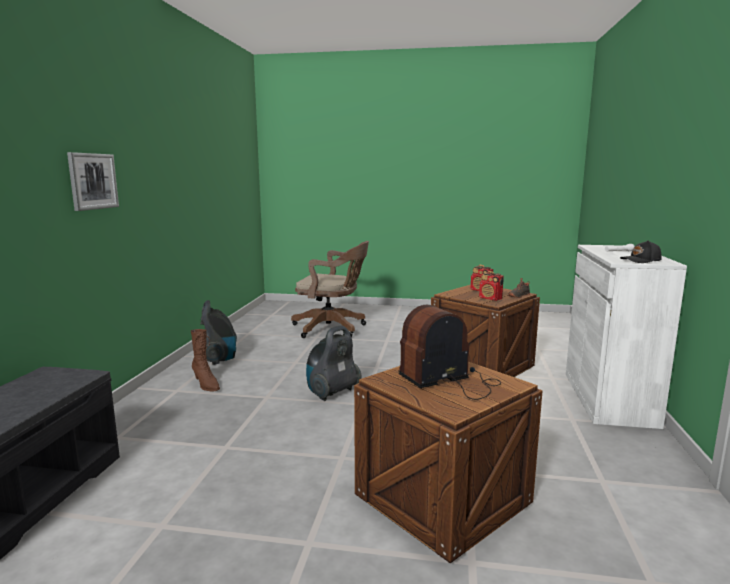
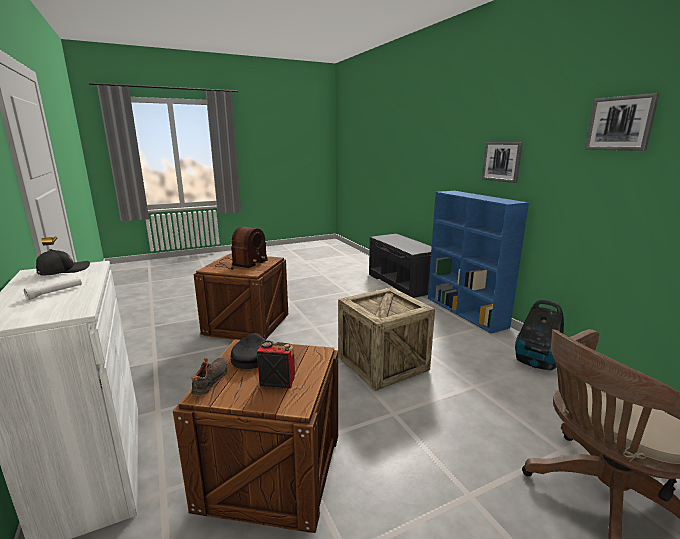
camera: 145 degrees right, 5 degrees up
brown boot [191,329,220,391] -> none
vacuum cleaner [306,326,361,401] -> crate [338,287,435,391]
radio [479,271,504,301] -> black cap [231,333,266,369]
none -> blue bookcase [428,191,529,333]
none -> picture [585,93,659,151]

